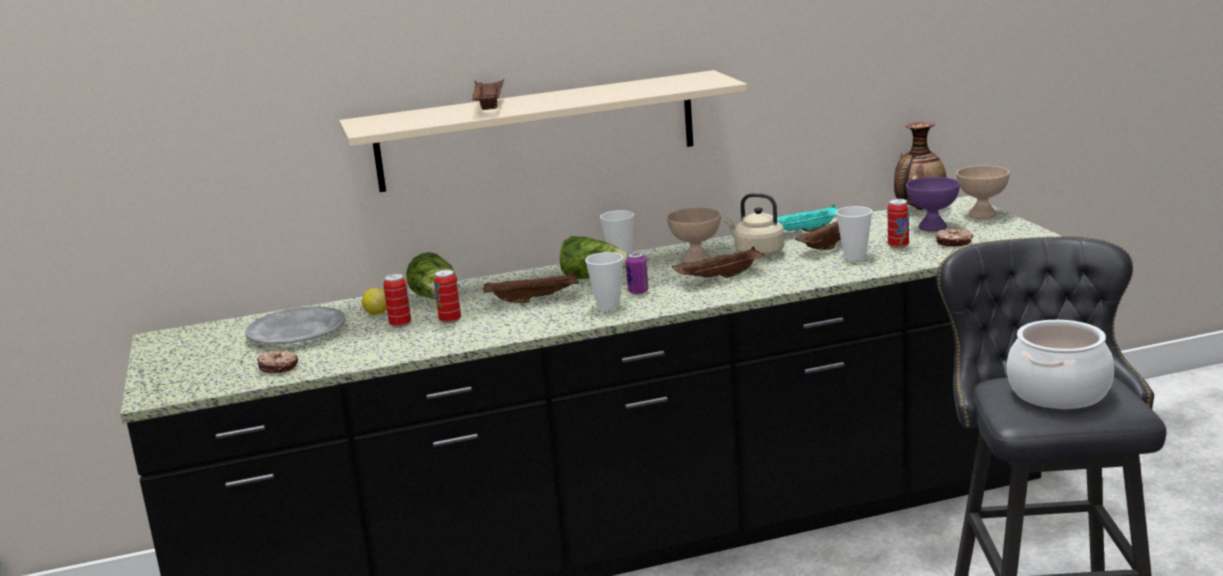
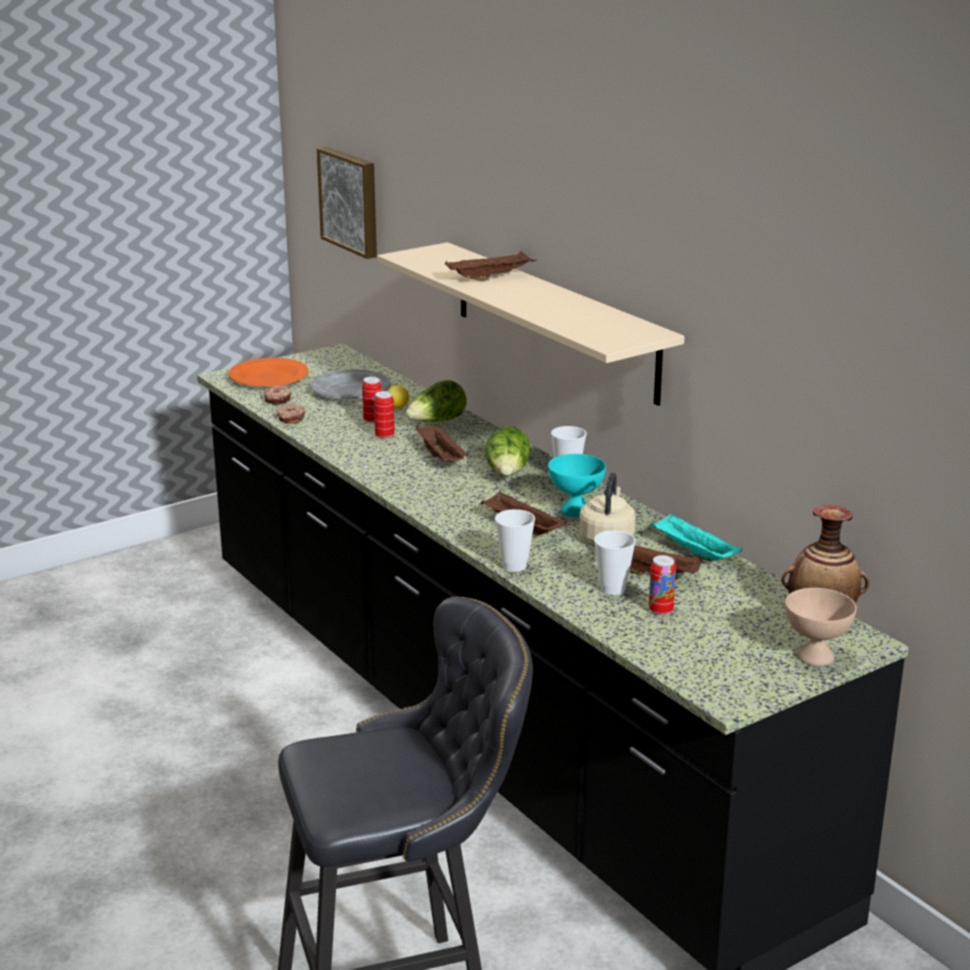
camera: 70 degrees right, 5 degrees up
cup [585,252,623,310] -> cup moved to [495,509,535,572]
can [626,252,648,294] -> none
beige bowl [667,208,721,263] -> turquoise bowl [548,454,606,517]
purple bowl [906,177,960,231] -> none
donut [935,229,973,246] -> donut moved to [277,404,305,424]
cooking pot [1007,320,1114,409] -> none
none -> orange plate [229,358,308,386]
none -> picture [317,147,377,259]

